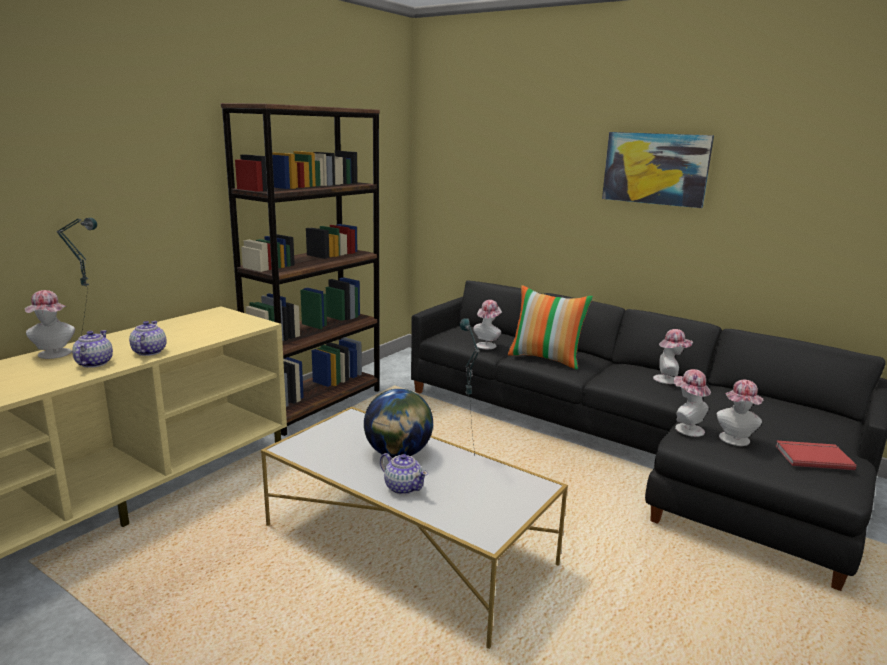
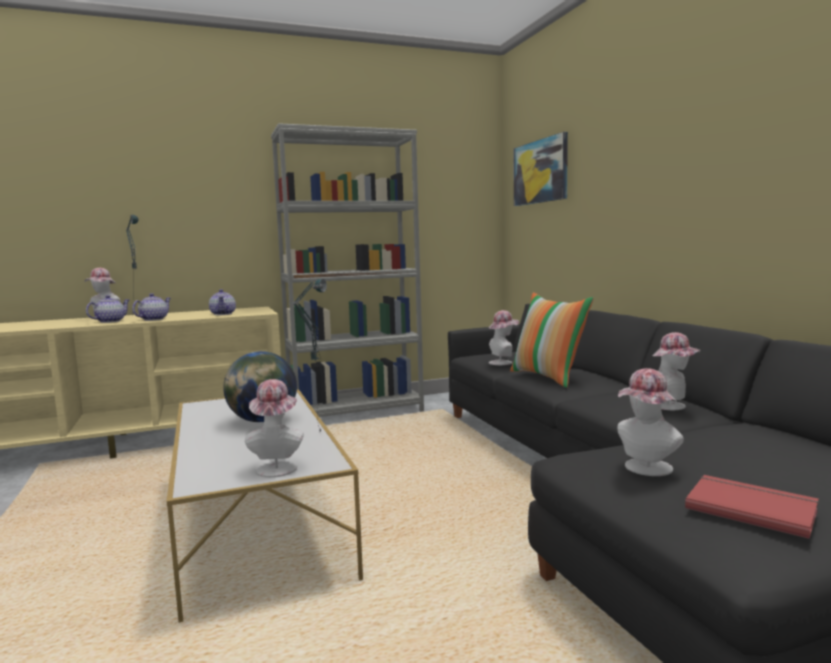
camera: 35 degrees right, 10 degrees down
brown bookcase [221,103,380,436] -> grey bookcase [271,123,424,417]
teapot [380,453,428,495] -> teapot moved to [209,289,236,315]
picture [602,132,714,208] -> picture moved to [513,132,568,206]
hat [673,369,711,437] -> hat moved to [245,379,304,477]

